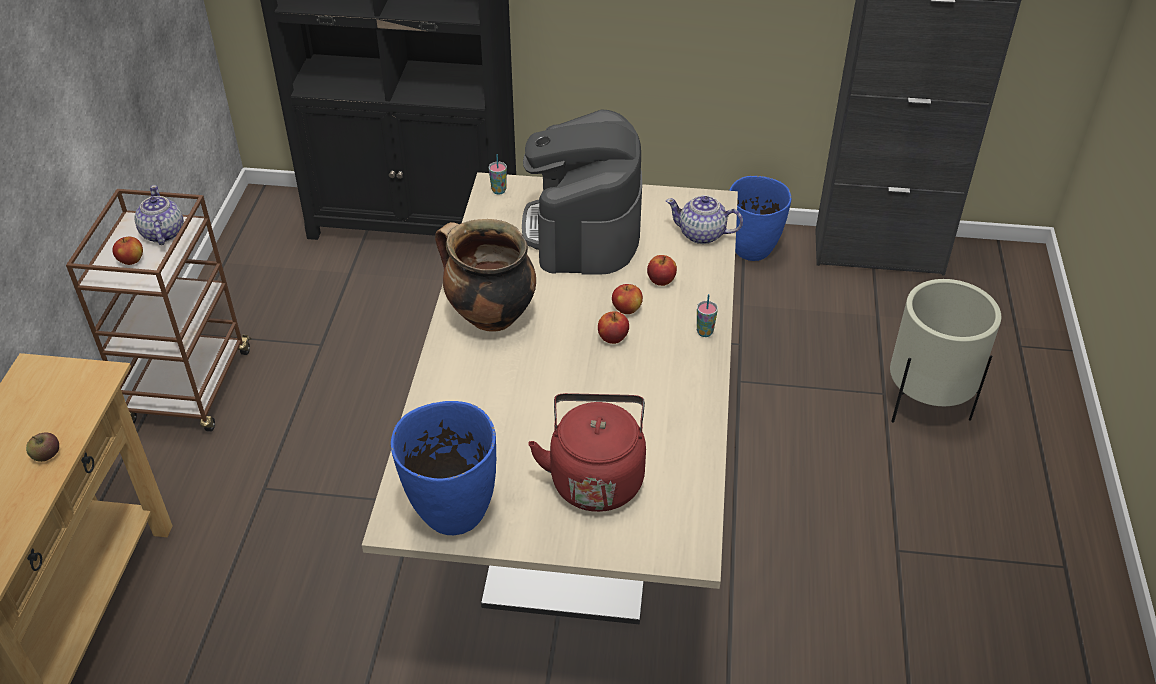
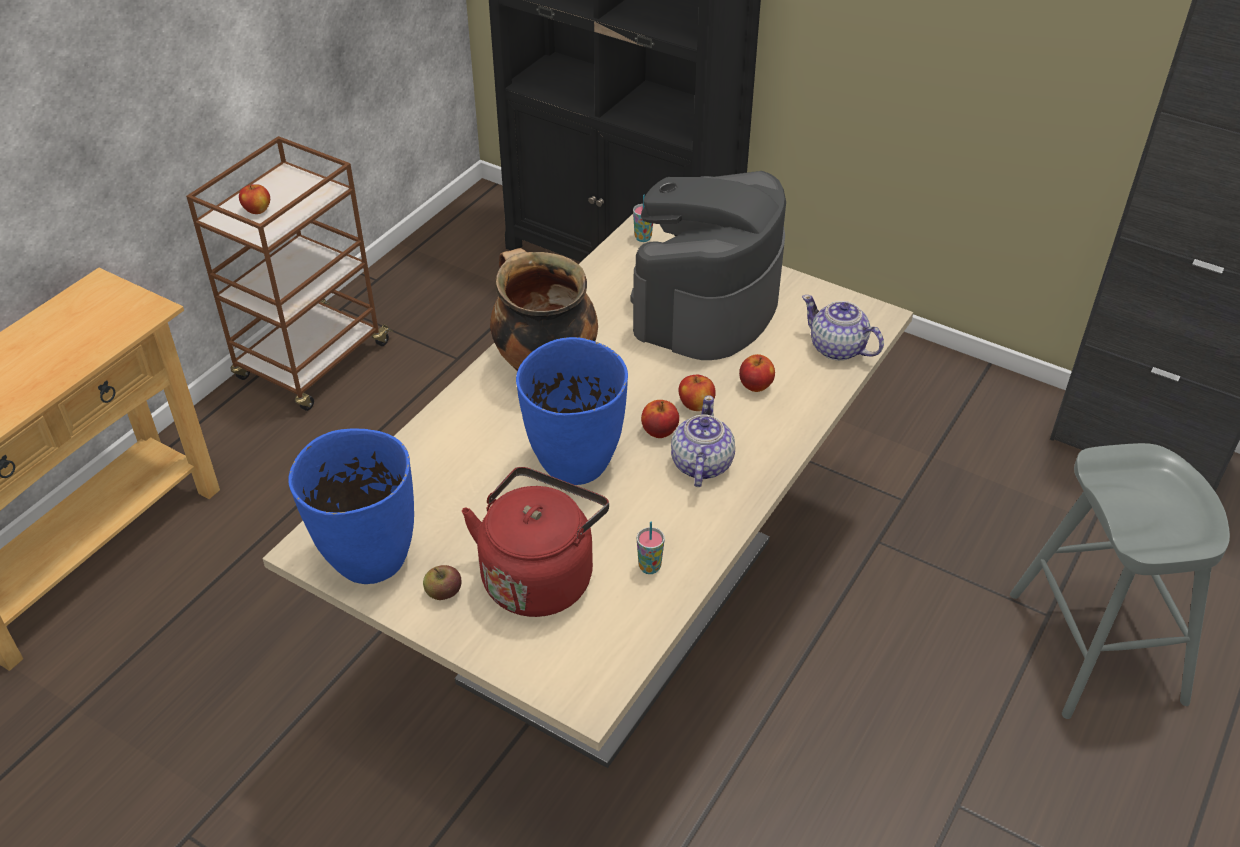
camera: 25 degrees right, 0 degrees up
apple [26,432,59,462] -> apple moved to [423,565,462,600]
teapot [134,185,184,245] -> teapot moved to [671,395,735,487]
cup [697,294,718,337] -> cup moved to [637,522,665,574]
blue vase [729,176,791,261] -> blue vase moved to [516,337,628,485]
beige planter [890,279,1001,423] -> grey stool [1010,443,1230,719]

